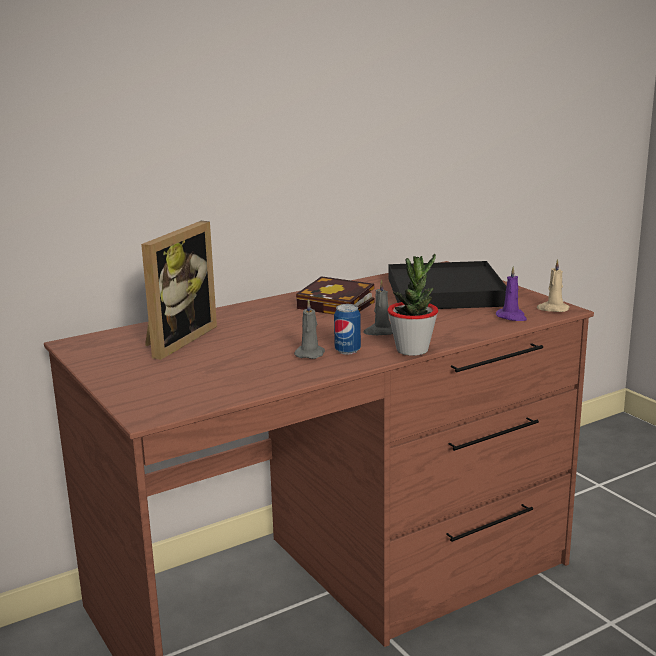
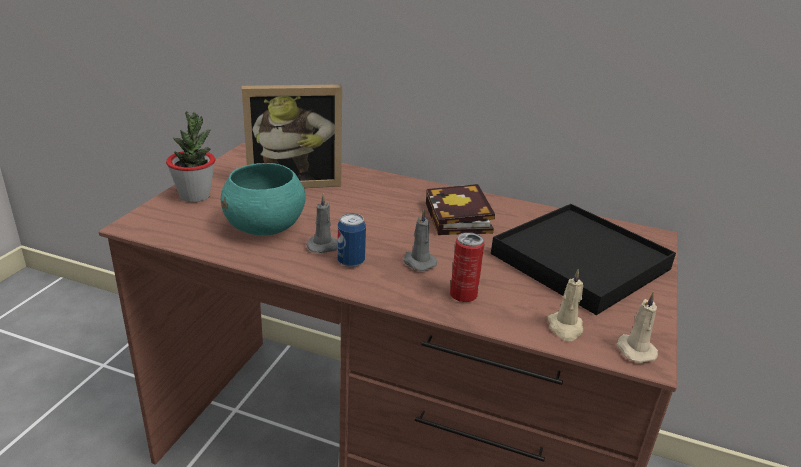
camera: 50 degrees right, 10 degrees up
potted plant [387,254,438,356] -> potted plant moved to [166,111,215,202]
purple candle [496,266,527,321] -> beige candle [547,269,583,341]
none -> turquoise bowl [221,163,306,235]
none -> can [450,232,485,302]

